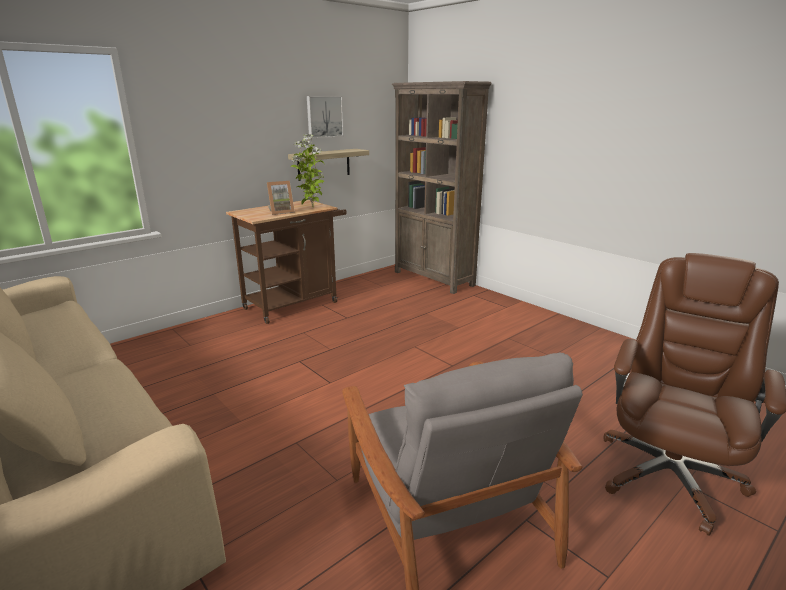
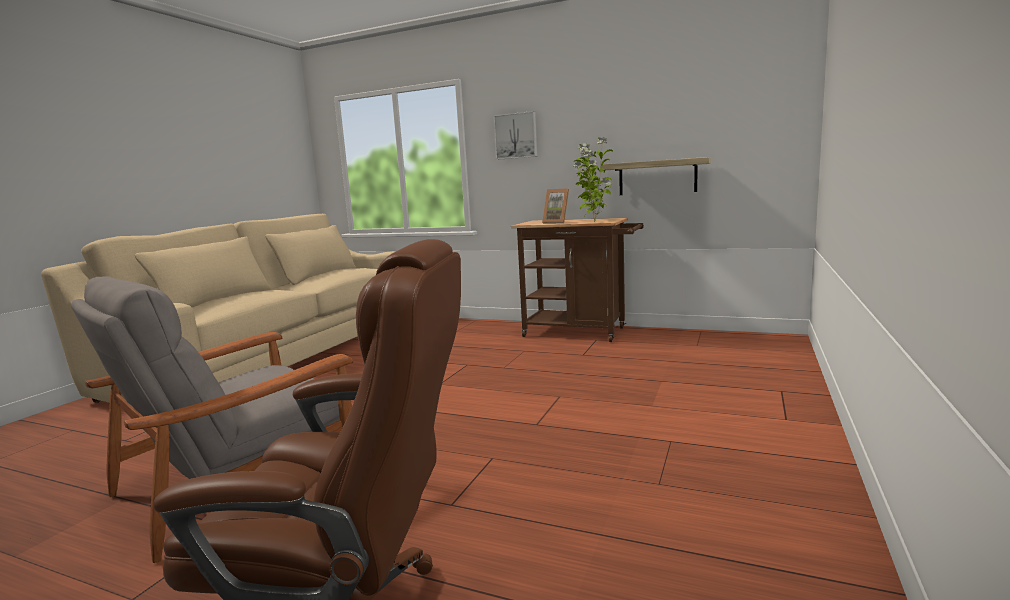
camera: 65 degrees right, 10 degrees down
picture [307,96,344,138] -> picture moved to [493,111,537,160]
brown bookcase [392,81,492,294] -> none

